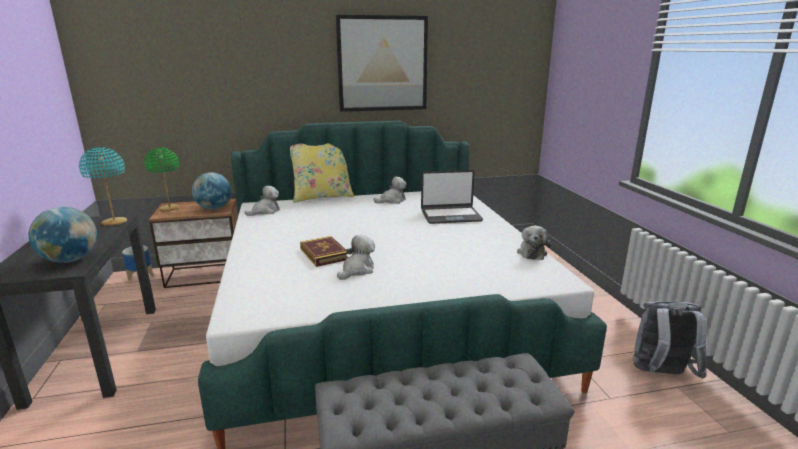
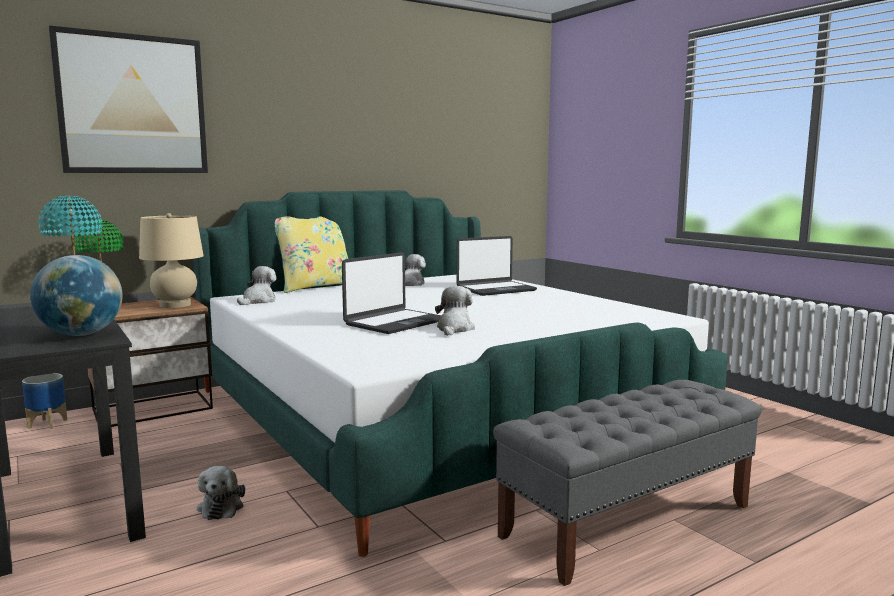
camera: 20 degrees left, 10 degrees down
globe [192,172,232,210] -> beige table lamp [139,213,204,308]
book [300,236,348,267] -> laptop [342,252,441,334]
picture [336,15,428,112] -> picture moved to [48,26,208,173]
plush toy [517,226,551,260] -> plush toy moved to [197,466,245,520]
grey backpack [633,301,707,379] -> none

